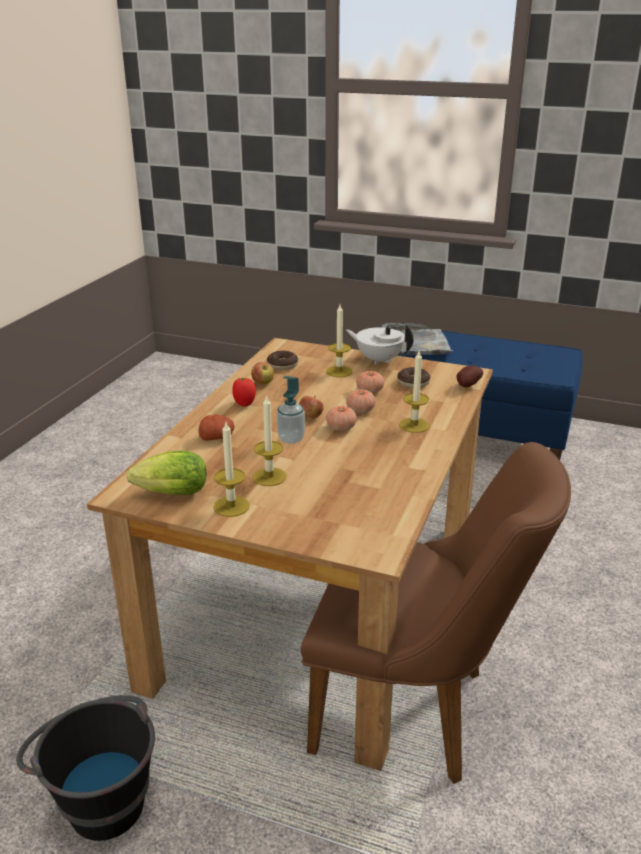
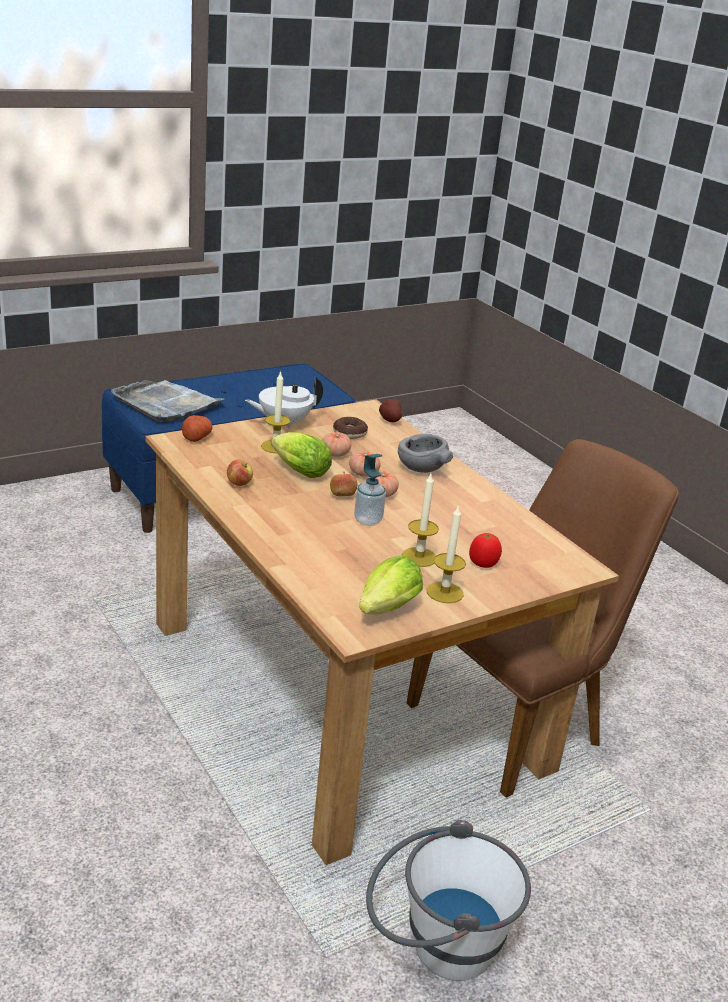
camera: 55 degrees left, 0 degrees up
black bucket [16,695,155,841] -> white bucket [366,820,531,981]
potato [198,414,234,441] -> potato moved to [182,415,213,442]
tomato [232,378,256,407] -> tomato moved to [469,533,502,568]
donut [267,351,298,370] -> none
candle [399,351,430,433] -> grey bowl [398,434,453,473]
none -> lettuce [271,432,332,478]

